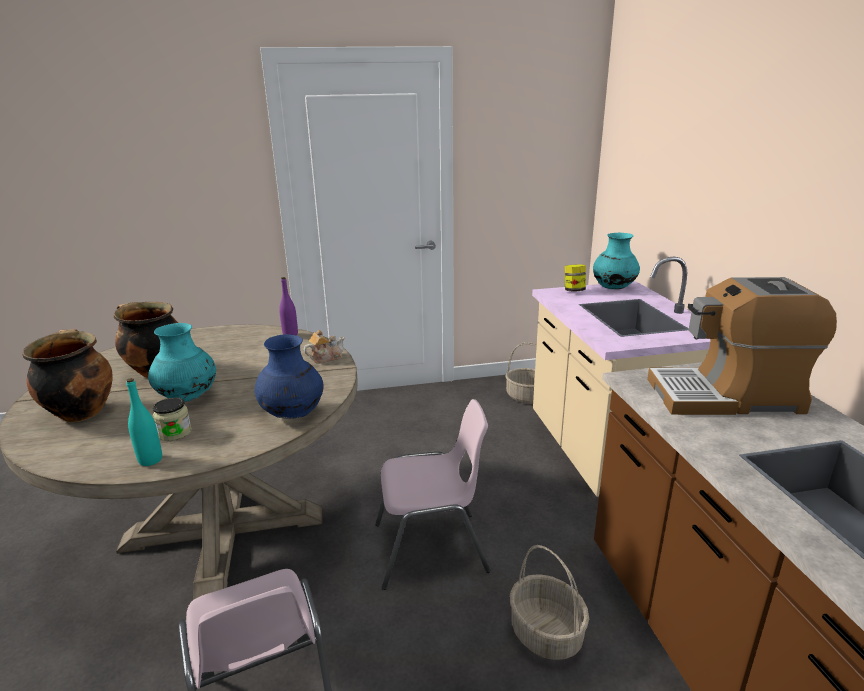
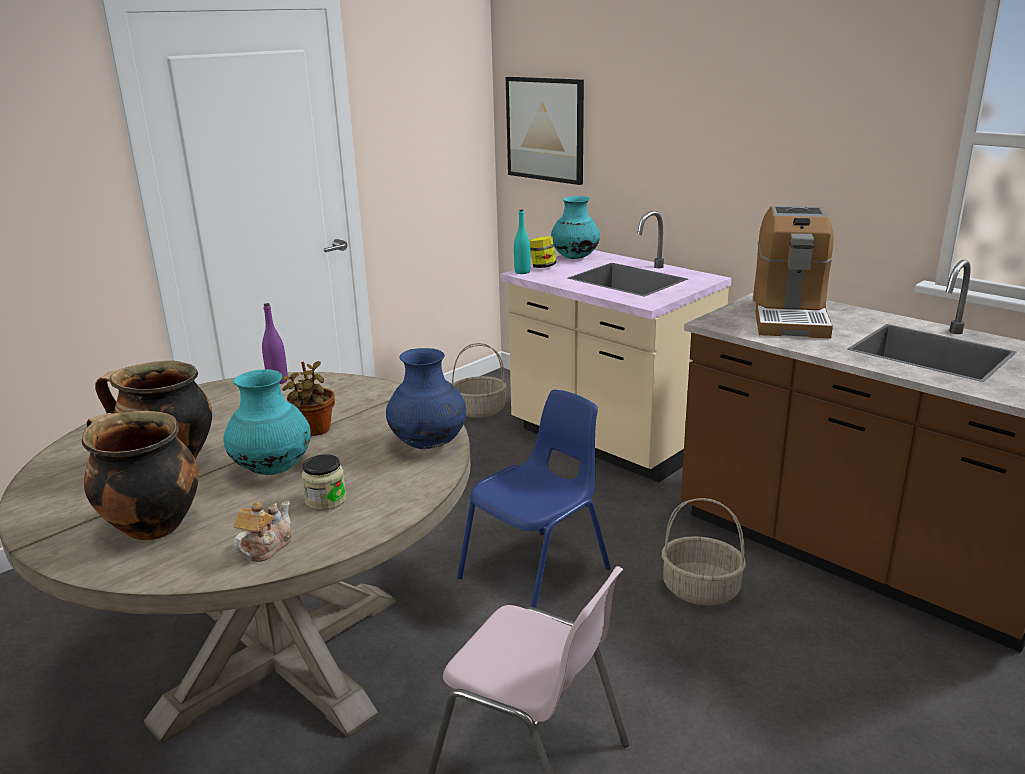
camera: 35 degrees left, 0 degrees up
turquoise bottle [126,378,162,466] -> turquoise bottle moved to [514,209,531,274]
teapot [304,330,345,363] -> teapot moved to [233,501,292,562]
pink chair [375,399,491,590] -> blue chair [457,390,611,608]
coffee machine [647,277,837,415] -> coffee machine turned 45 degrees counterclockwise [753,206,834,338]
none -> potted plant [282,361,335,436]
none -> picture [506,77,584,185]

